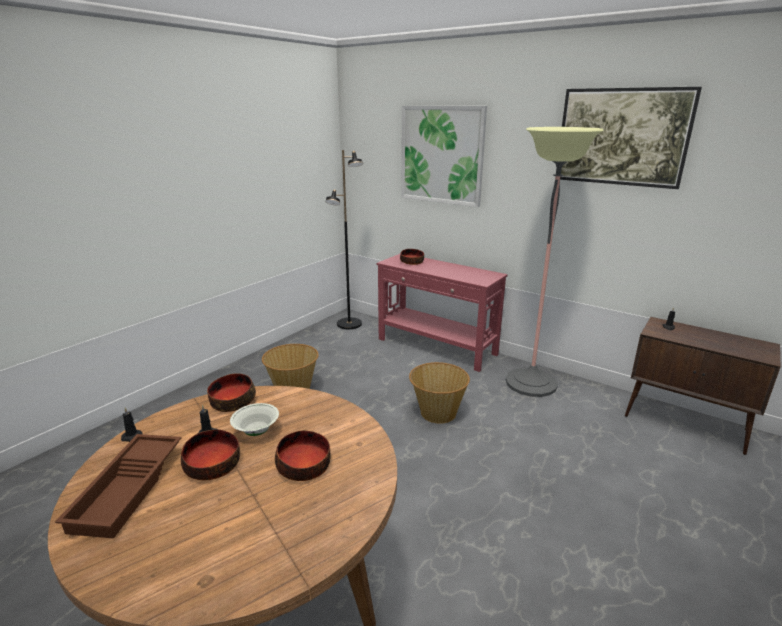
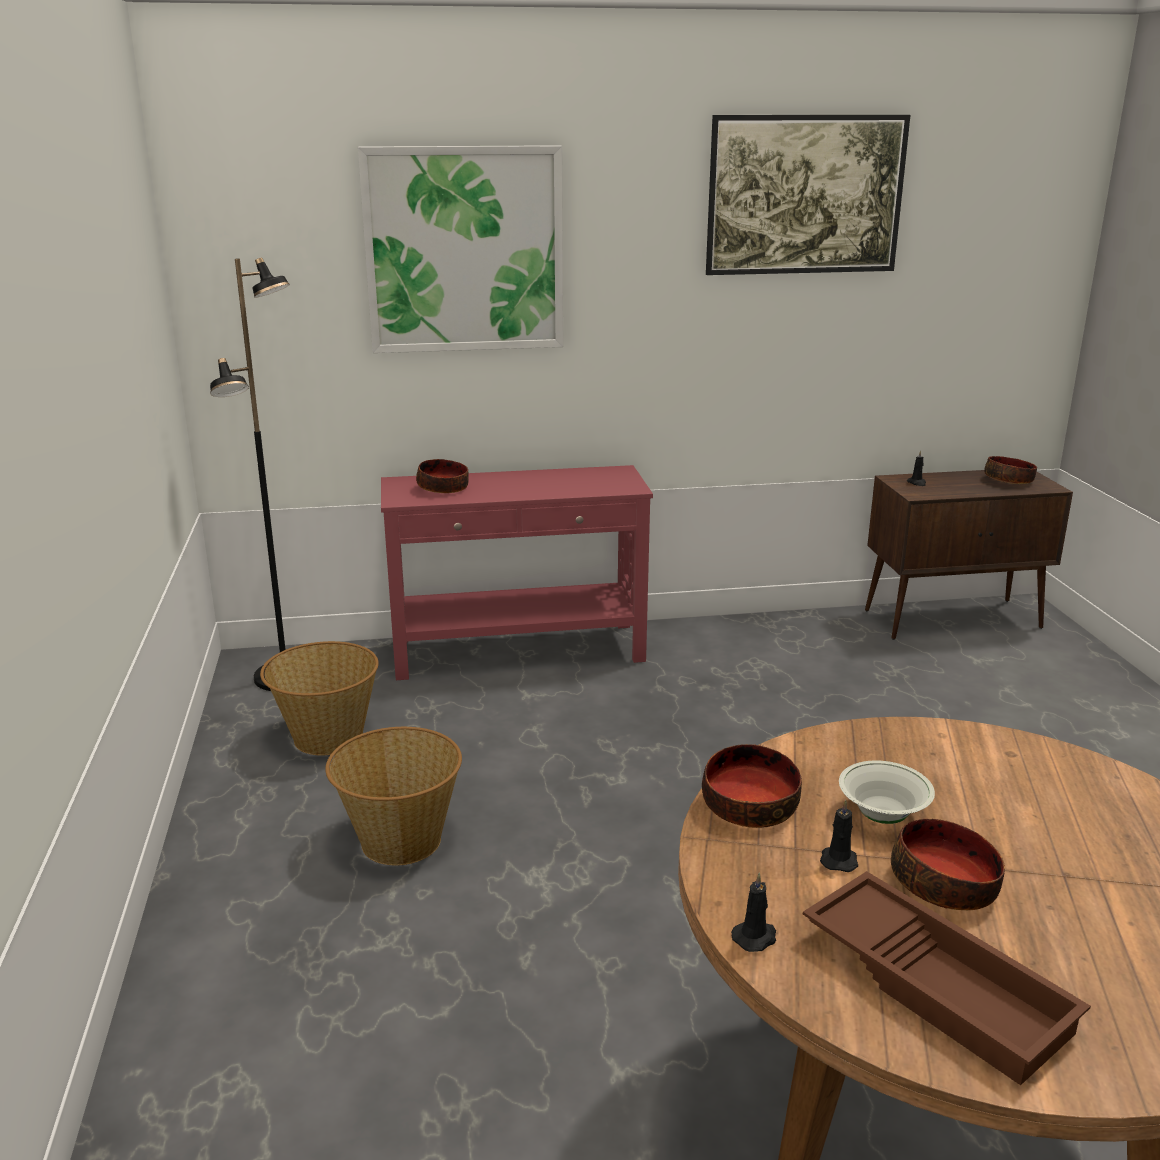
camera: 45 degrees left, 0 degrees up
bowl [275,431,331,481] -> bowl moved to [984,456,1037,484]
basket [409,362,470,424] -> basket moved to [260,641,379,756]
floor lamp [506,127,604,397] -> none

